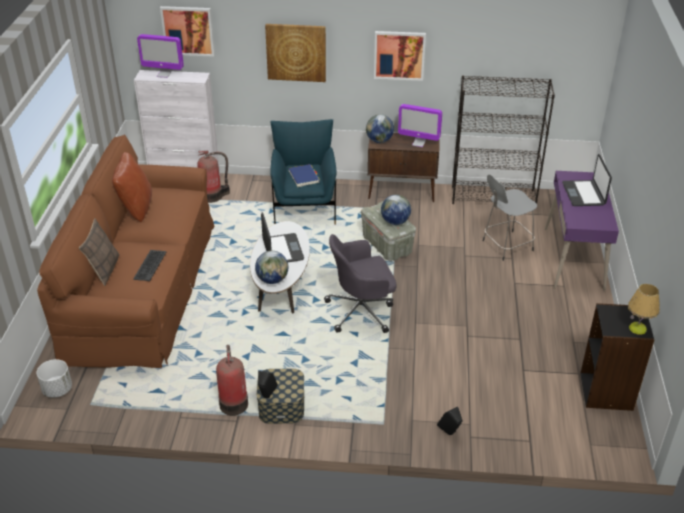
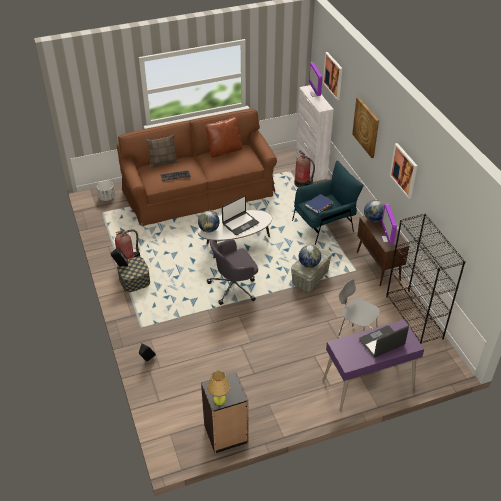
camera: 65 degrees right, 5 degrees up
grey office chair [324,234,397,333] -> grey office chair turned 75 degrees counterclockwise [207,239,258,305]

